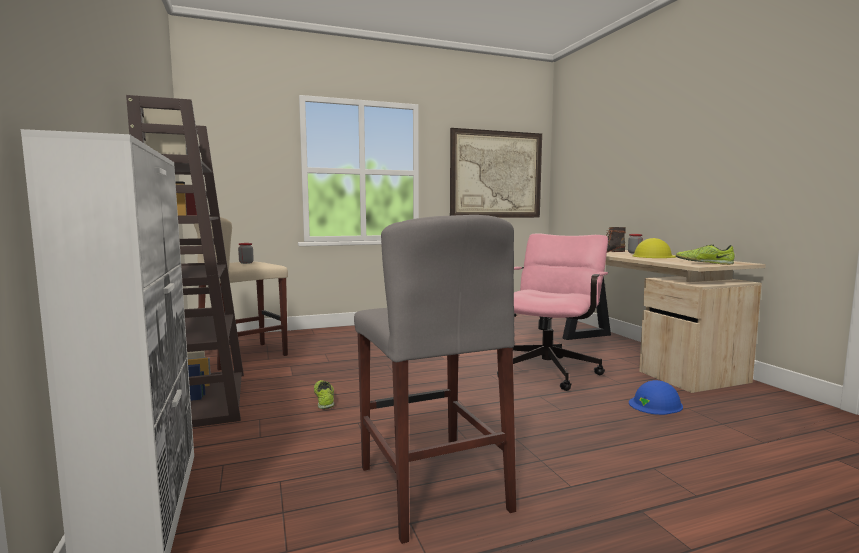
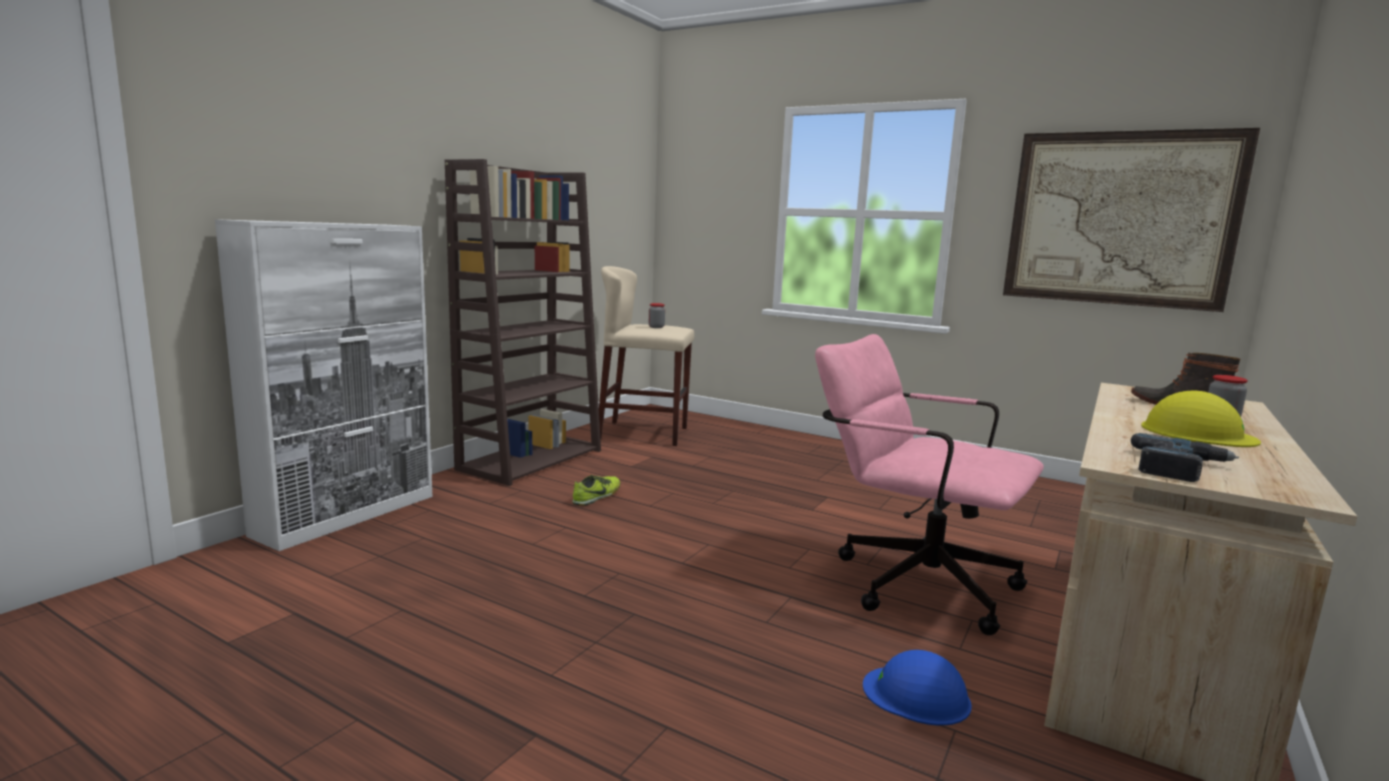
camera: 50 degrees right, 5 degrees up
grey stool [354,215,516,544] -> none
pink office chair [497,233,608,391] -> pink office chair turned 135 degrees counterclockwise [815,334,1044,635]
shoe [676,244,734,265] -> power drill [1131,433,1239,482]

